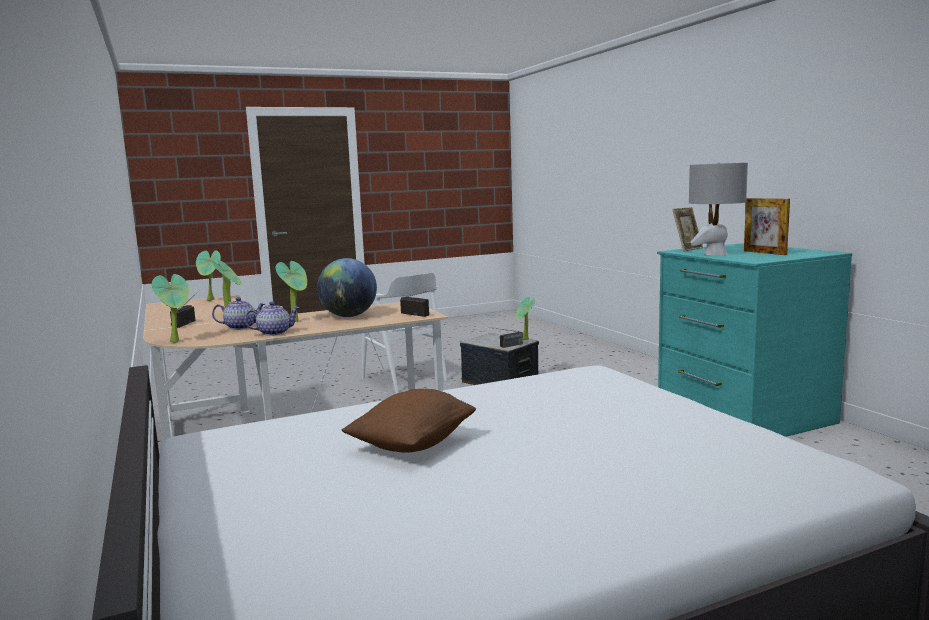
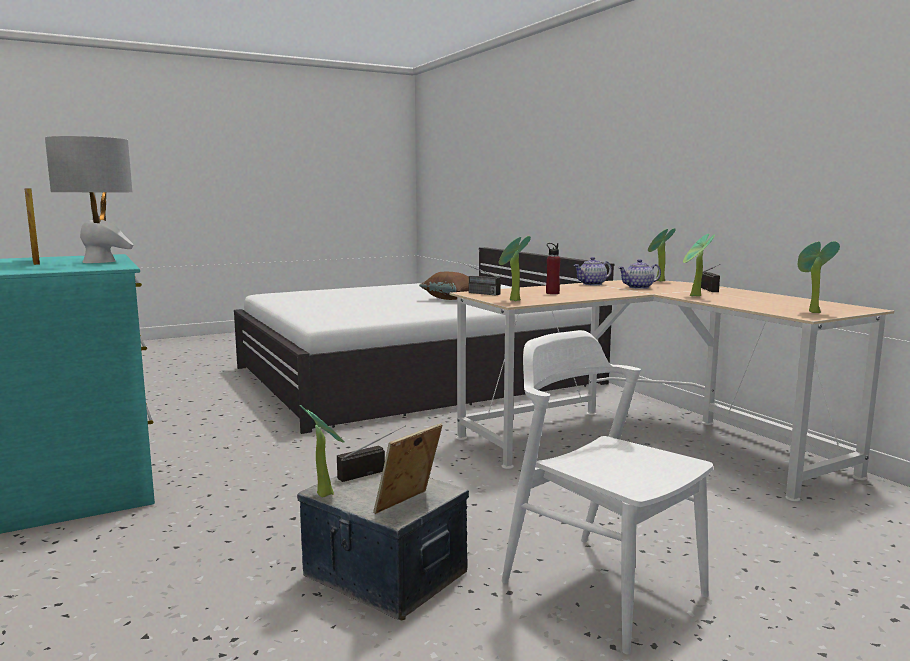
camera: 175 degrees right, 0 degrees up
potted plant [276,261,307,322] -> potted plant moved to [499,236,531,301]
globe [317,258,377,317] -> red bottle [546,243,561,294]
picture frame [672,207,703,252] -> picture frame moved to [373,423,443,514]

